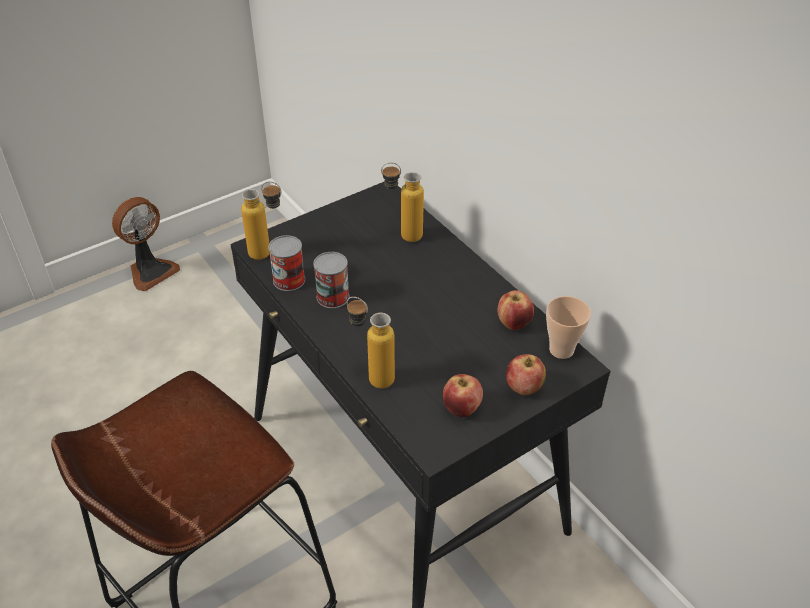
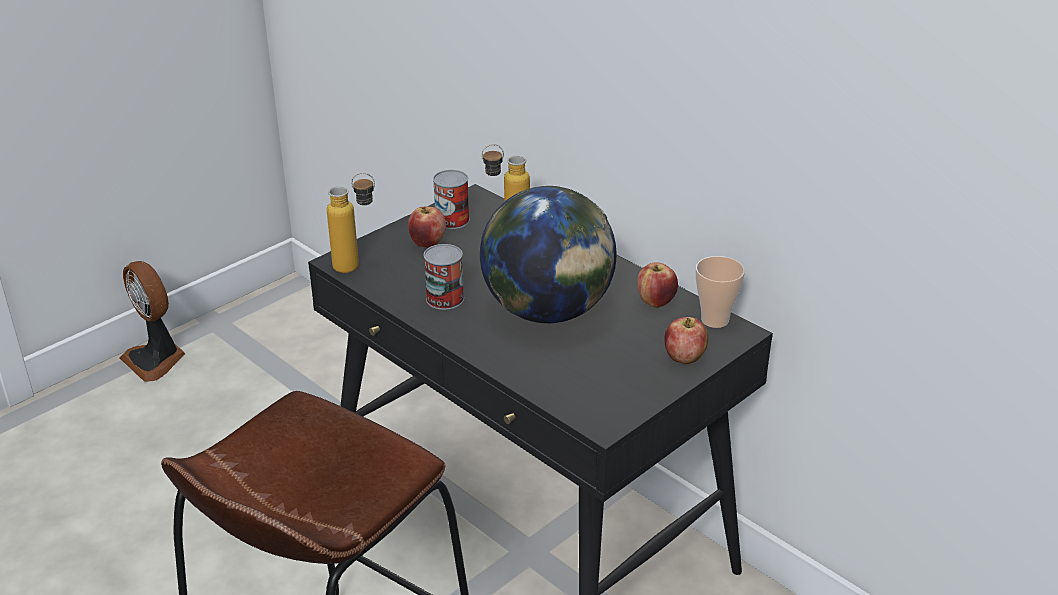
camera: 10 degrees left, 10 degrees down
fan [112,197,180,291] -> fan turned 105 degrees clockwise [120,261,185,382]
can [268,235,305,291] -> can moved to [433,170,470,229]
bottle [347,297,395,389] -> none
apple [443,374,483,417] -> apple moved to [408,206,446,248]
none -> globe [480,186,617,323]

